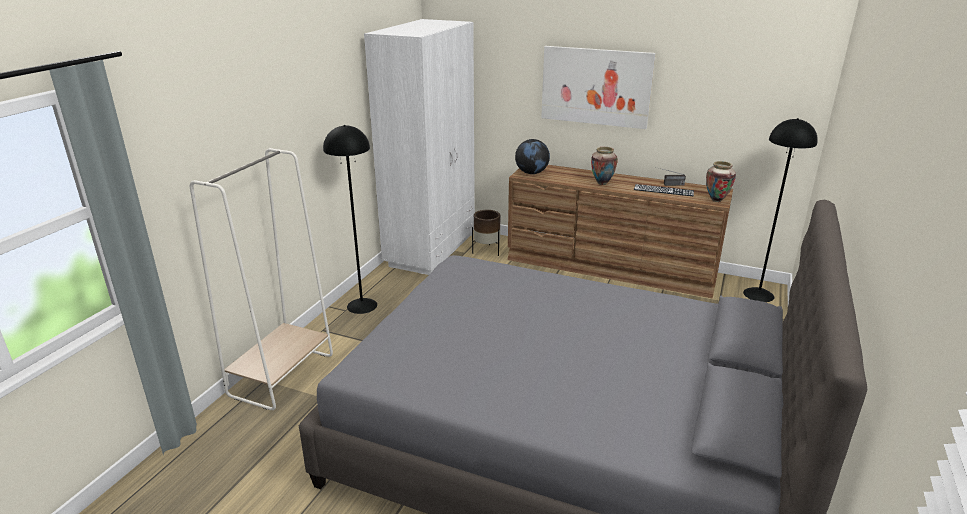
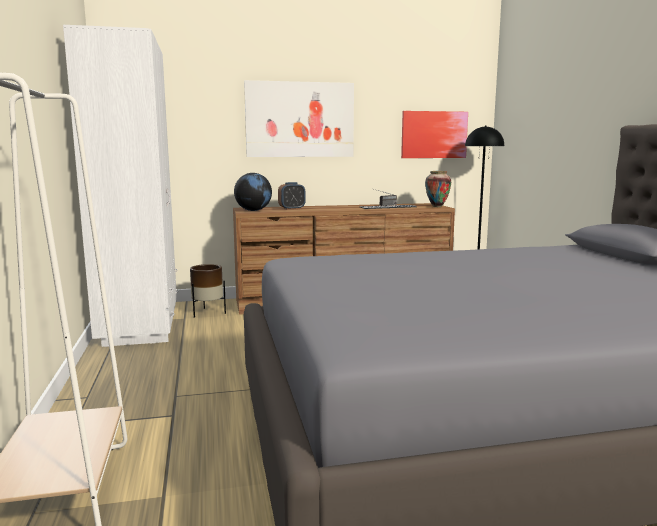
camera: 35 degrees left, 15 degrees down
black floor lamp [323,125,377,314] -> none
vase [591,147,618,185] -> none
none -> alarm clock [278,182,306,210]
none -> picture [401,111,468,158]

